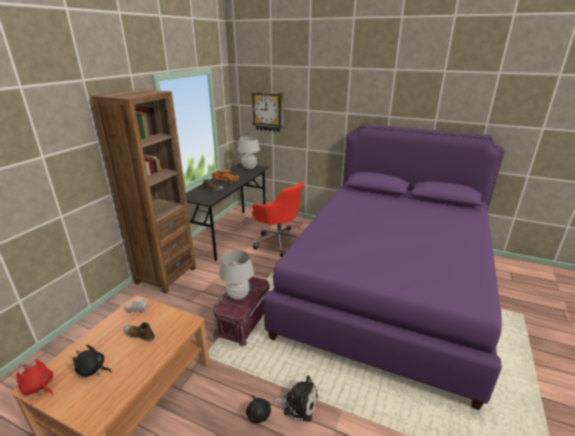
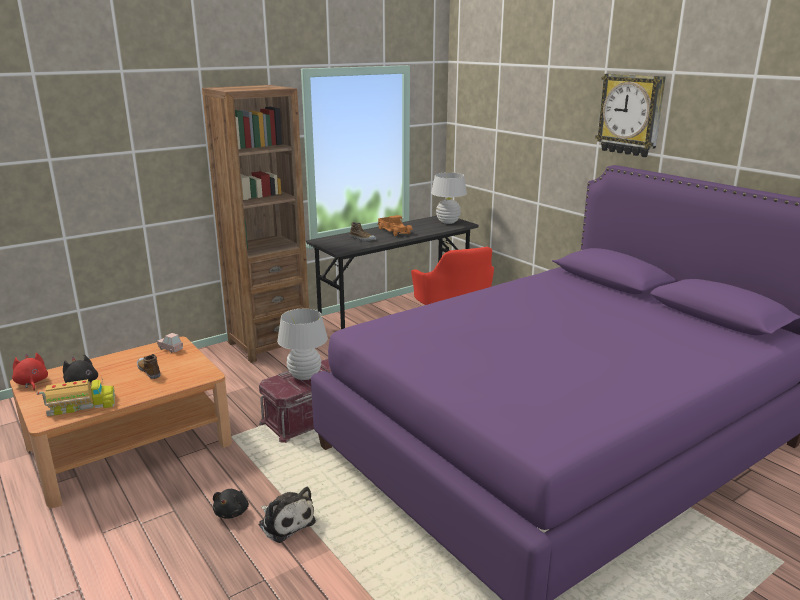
camera: 30 degrees right, 5 degrees down
wall clock [251,91,283,132] -> wall clock moved to [595,73,666,157]
none -> toy truck [37,378,115,417]

